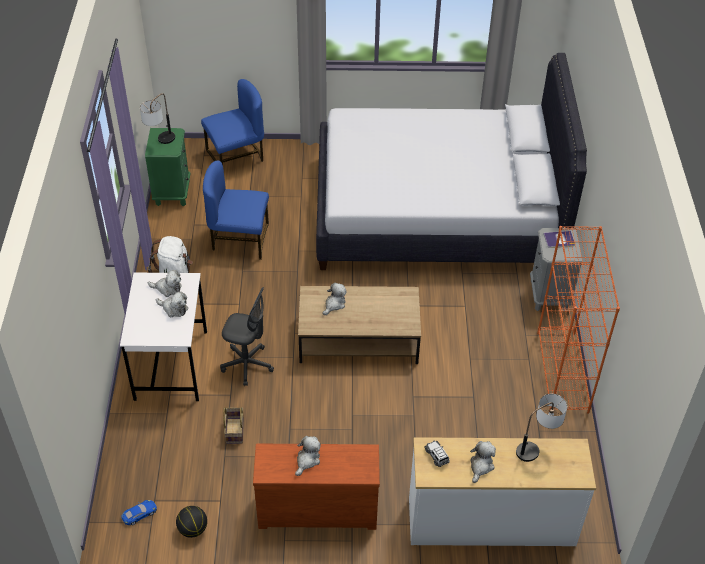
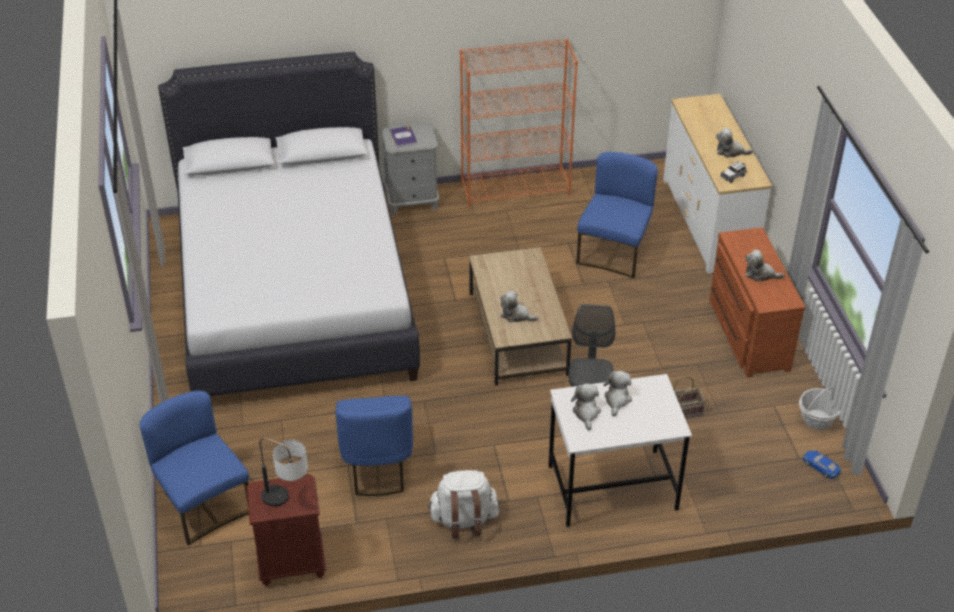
camera: 100 degrees left, 5 degrees down
green nightstand [145,128,190,206] -> brown nightstand [246,474,326,586]
basketball [176,506,207,538] -> basket [799,387,841,430]
table lamp [516,393,567,462] -> none
none -> blue chair [576,152,658,278]

